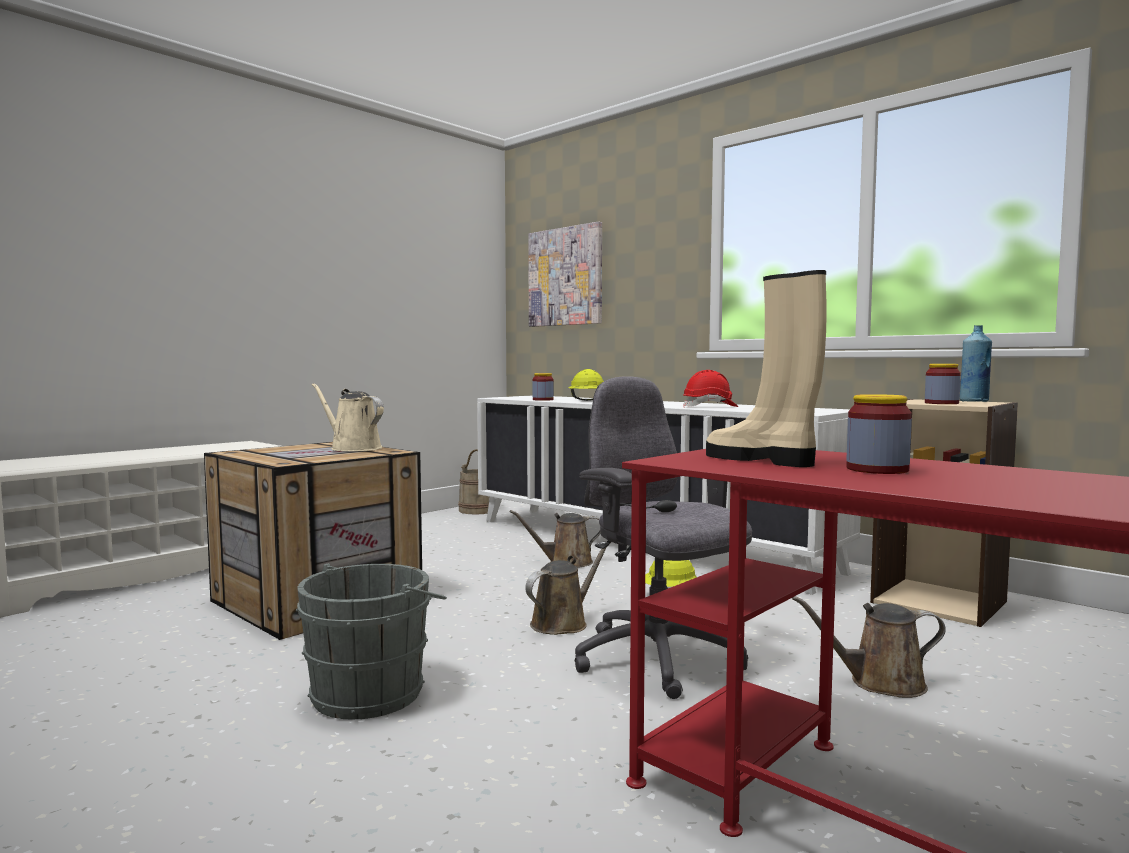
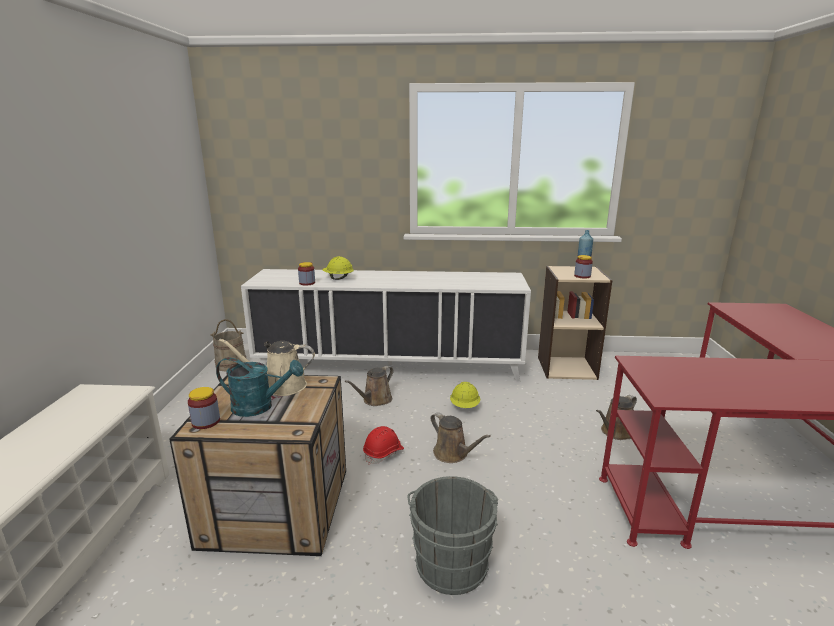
camera: 40 degrees left, 15 degrees up
brown watering can [525,543,610,635] -> brown watering can turned 135 degrees clockwise [430,412,491,463]
picture [528,221,602,327] -> none
grey office chair [575,377,752,699] -> none
red hard hat [683,370,739,408] -> red hard hat moved to [363,426,404,464]
beige boot [706,270,826,467] -> none
jar [846,394,912,474] -> jar moved to [188,387,220,429]
none -> turquoise watering can [216,357,303,417]

